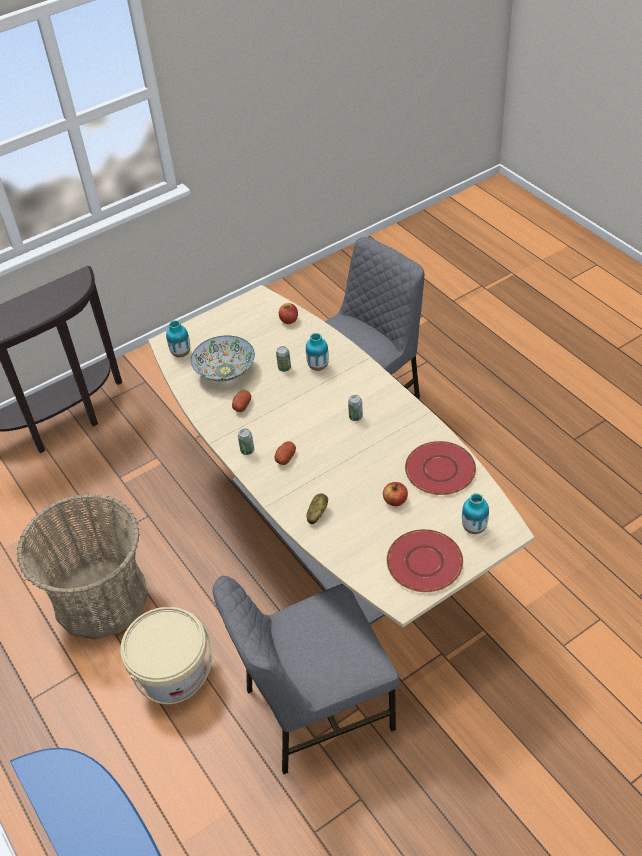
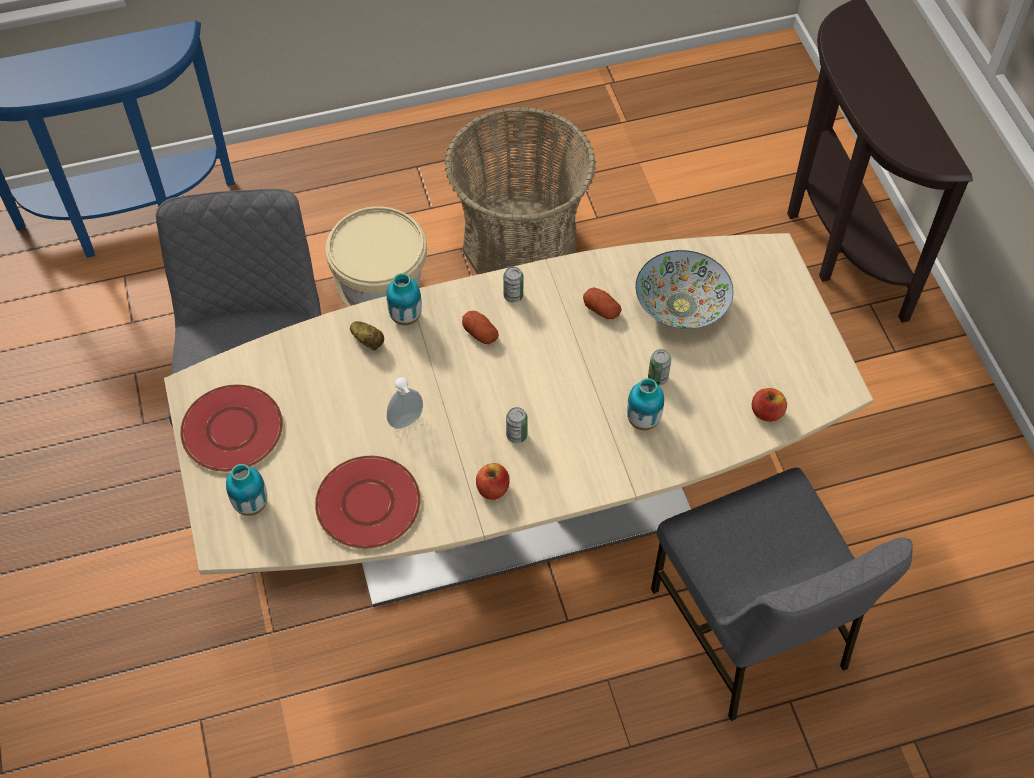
camera: 105 degrees right, 10 degrees up
vase [166,320,190,357] -> vase moved to [386,273,422,326]
apple [383,482,408,506] -> apple moved to [476,463,510,500]
none -> soap dispenser [387,377,423,429]

